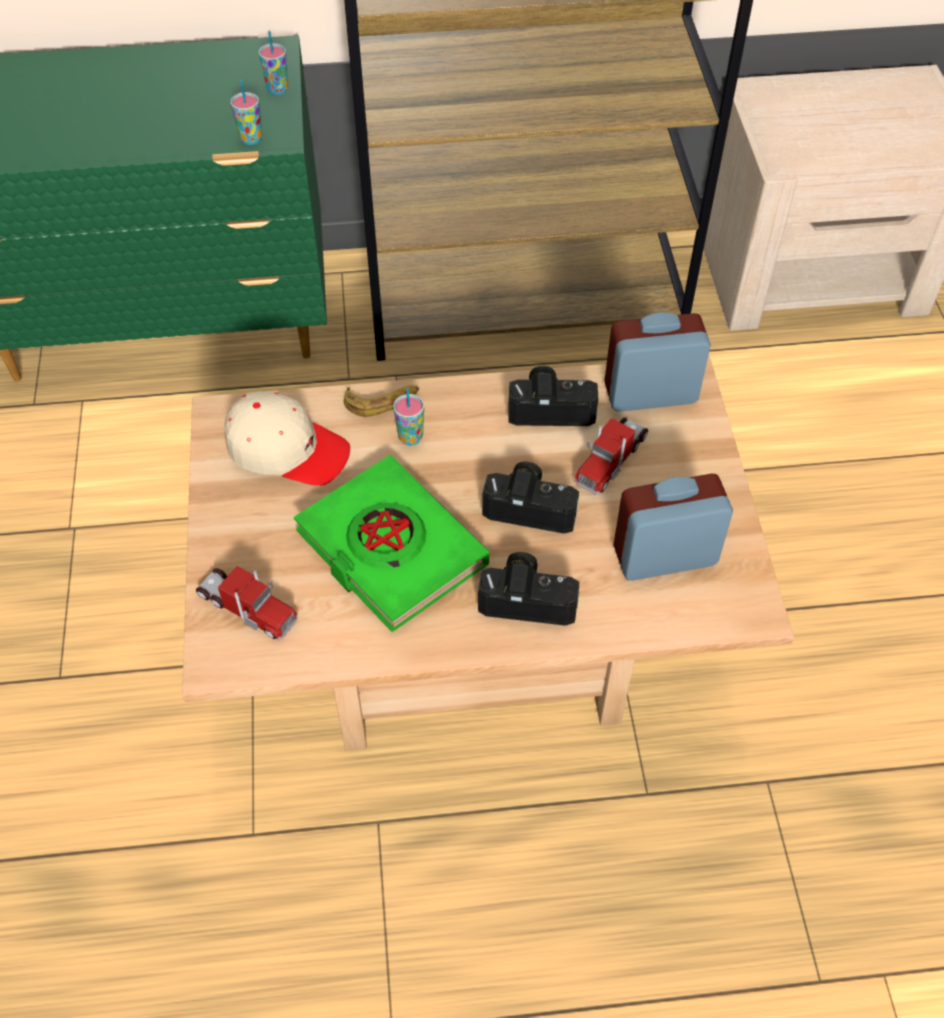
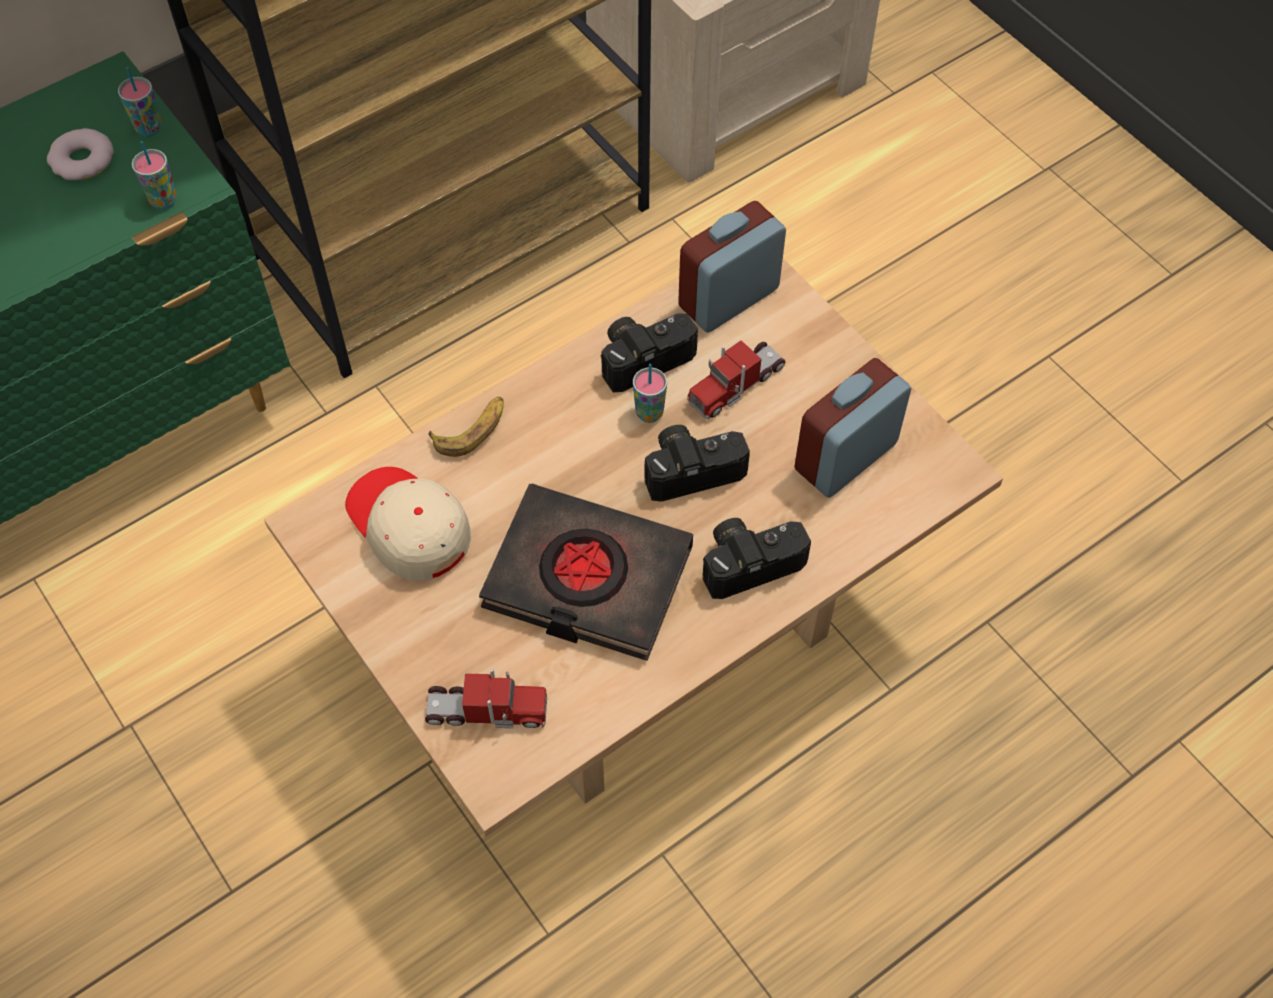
camera: 30 degrees left, 5 degrees up
beige cap [224,391,350,486] -> beige cap turned 120 degrees counterclockwise [345,467,471,581]
green book [294,455,490,632] -> black book [479,483,693,661]
cup [393,388,424,446] -> cup moved to [633,364,667,423]
toy truck [574,417,648,495] -> toy truck turned 45 degrees clockwise [687,340,785,420]
none -> donut [47,128,114,180]

